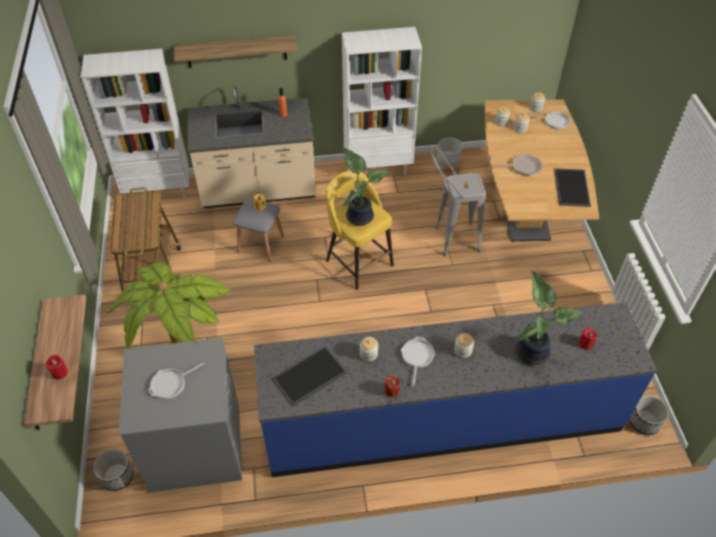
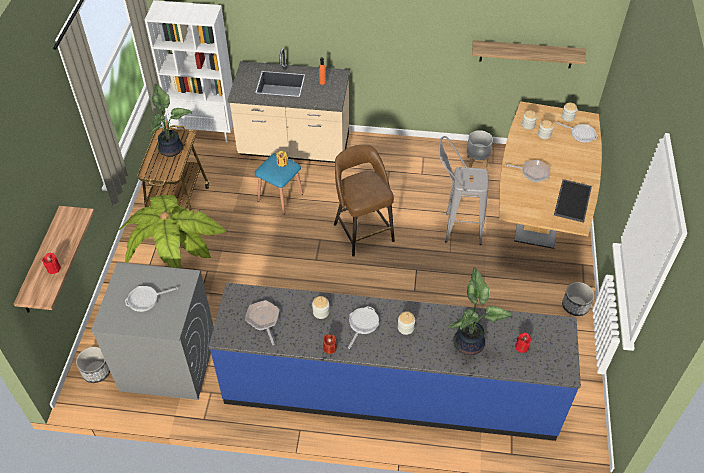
camera: 15 degrees right, 0 degrees up
shelf [174,36,297,68] -> shelf moved to [472,40,586,68]
grey stool [233,199,284,261] -> blue stool [254,154,303,214]
tray [272,346,348,406] -> frying pan [245,300,279,345]
yellow stool [325,170,394,290] -> brown stool [334,145,395,257]
white bookcase [342,27,422,175] -> none
potted plant [342,148,389,226] -> potted plant moved to [147,84,192,157]
planter [629,395,669,435] -> planter moved to [562,282,594,316]

